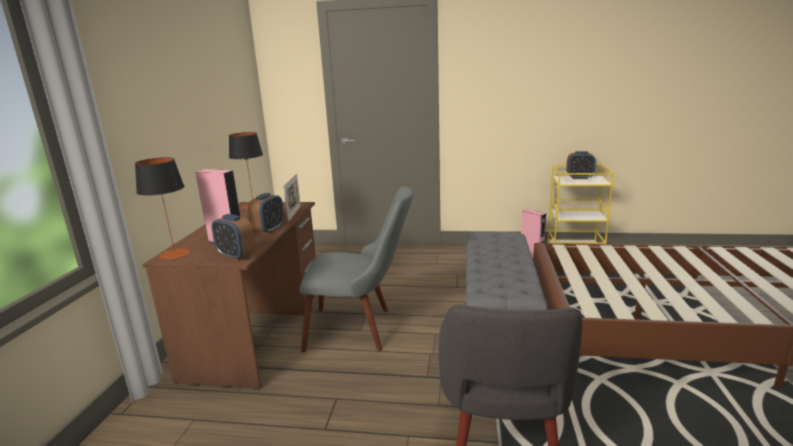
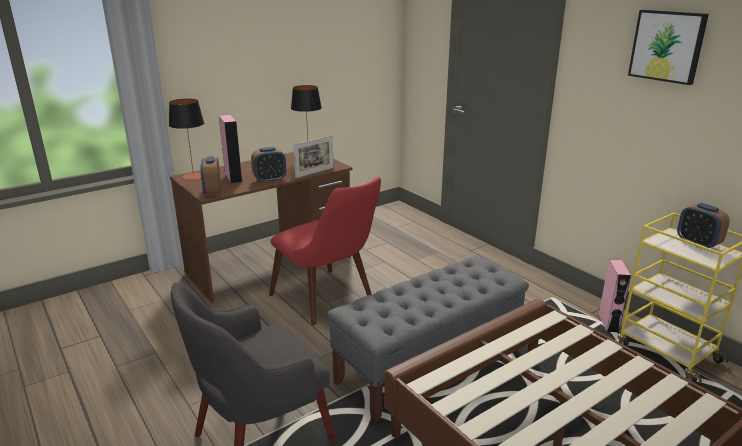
camera: 45 degrees right, 5 degrees up
grey chair [300,186,413,353] -> red chair [269,177,381,325]
none -> picture [628,10,709,85]

